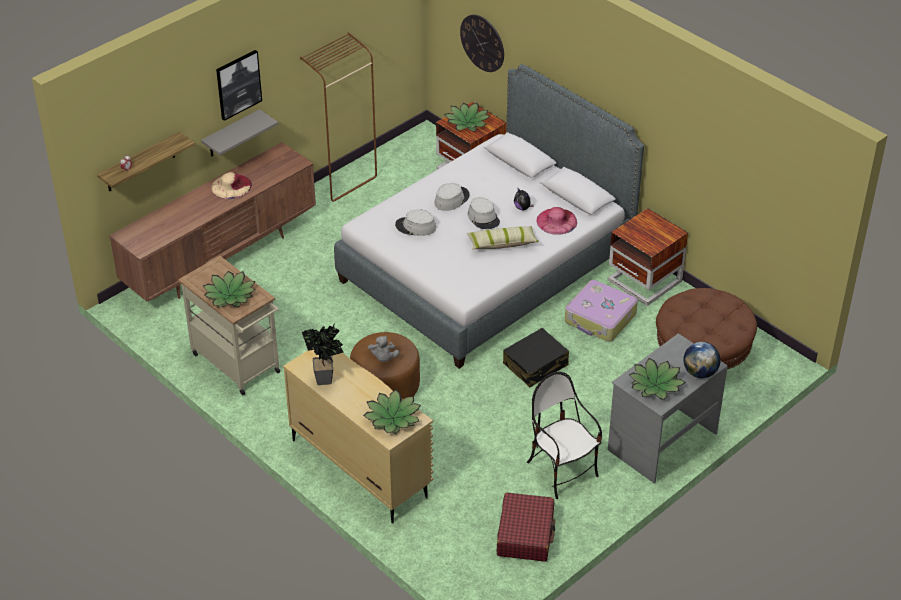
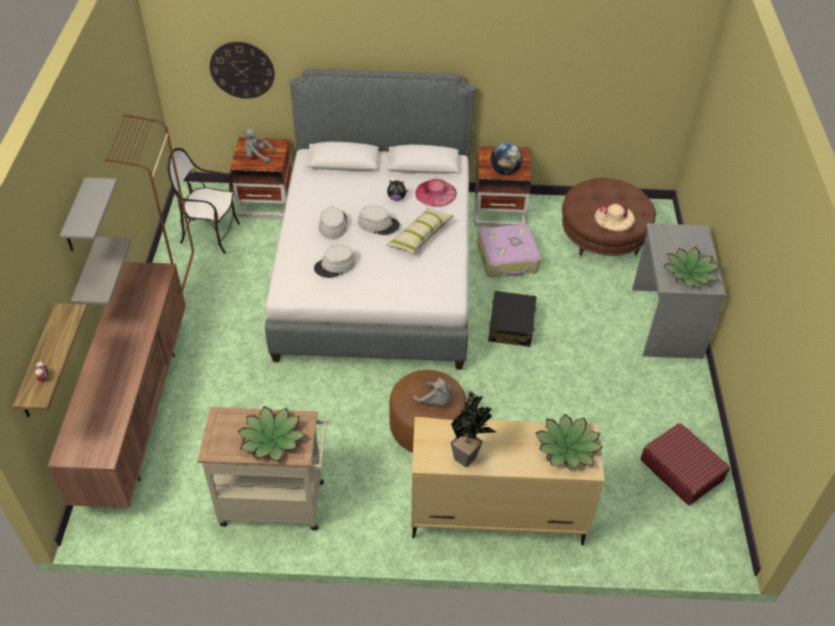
camera: 45 degrees left, 5 degrees up
beige hat [211,172,252,199] -> beige hat moved to [594,203,635,231]
picture [216,50,262,121] -> grey shelf [60,178,117,251]
potted plant [444,103,490,132] -> grey plush toy [244,128,274,163]
chair [527,372,602,499] -> chair moved to [167,148,240,254]
globe [683,342,721,378] -> globe moved to [491,143,523,175]

